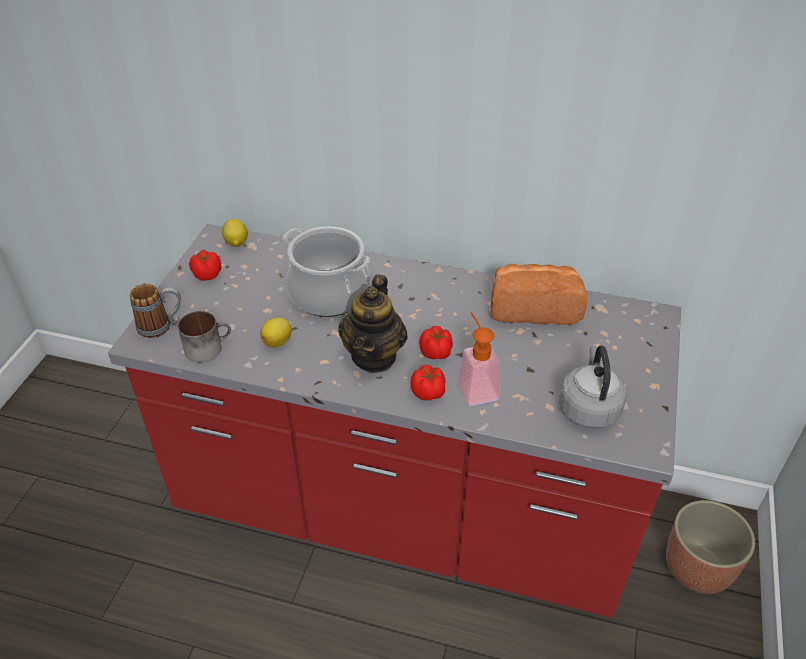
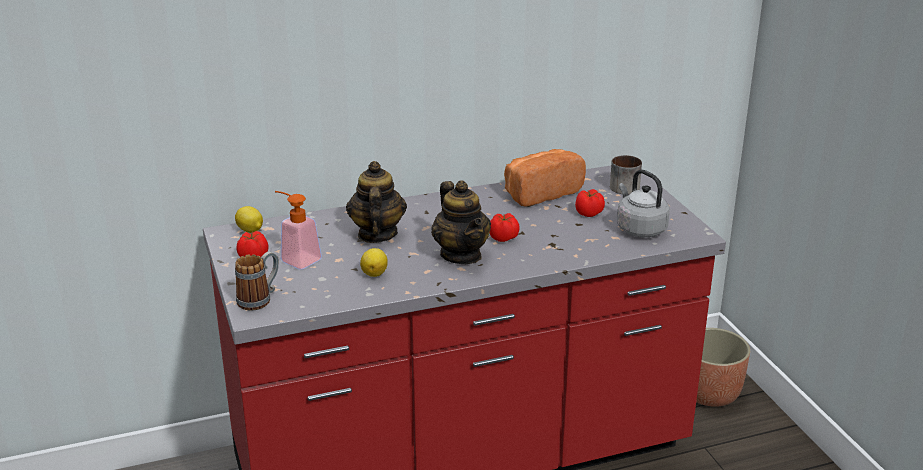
camera: 35 degrees left, 15 degrees down
mug [178,311,231,362] -> mug moved to [610,155,642,195]
cooking pot [282,227,371,317] -> teapot [346,161,407,243]
tomato [410,365,446,400] -> tomato moved to [575,189,605,217]
soap dispenser [457,312,500,406] -> soap dispenser moved to [275,191,322,269]

